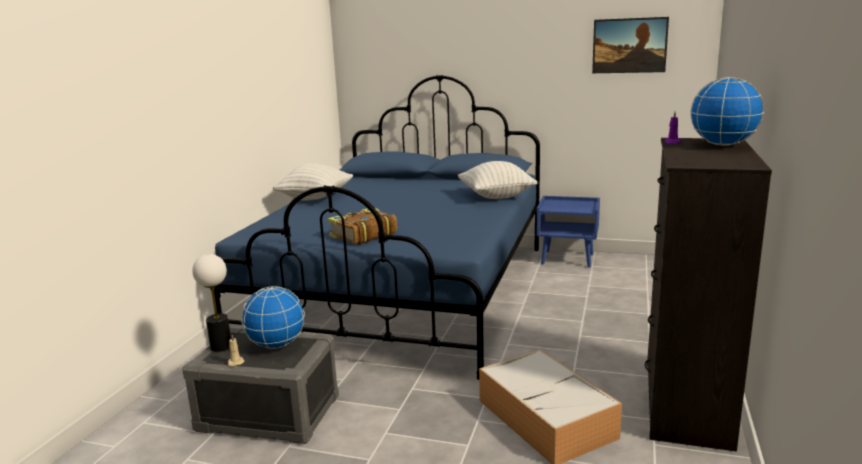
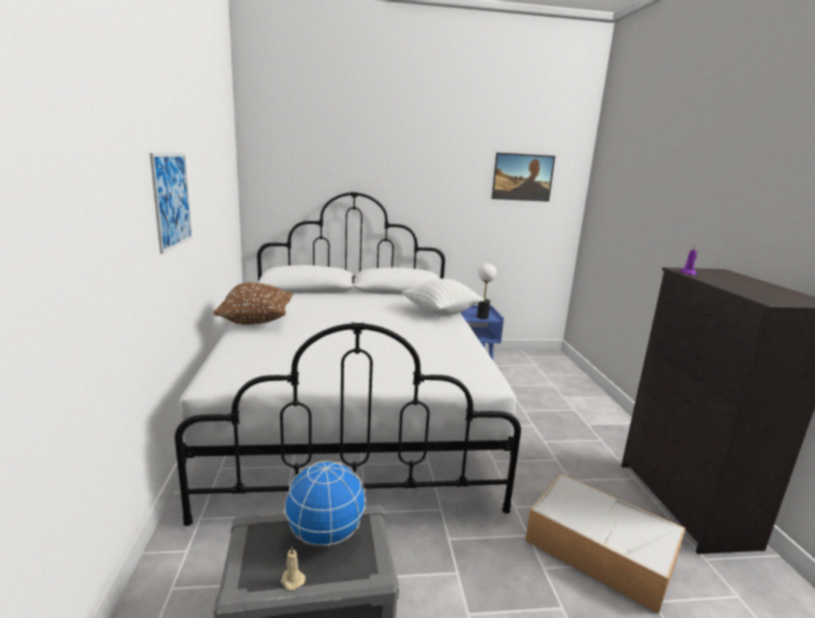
camera: 25 degrees left, 0 degrees up
table lamp [192,254,231,352] -> table lamp moved to [477,263,496,319]
blue bed [214,75,540,380] -> white bed [175,192,521,526]
white pillow [273,163,353,201] -> brown pillow [213,282,293,325]
book [328,208,397,245] -> none
globe [690,77,764,146] -> none
none -> picture [150,153,192,254]

